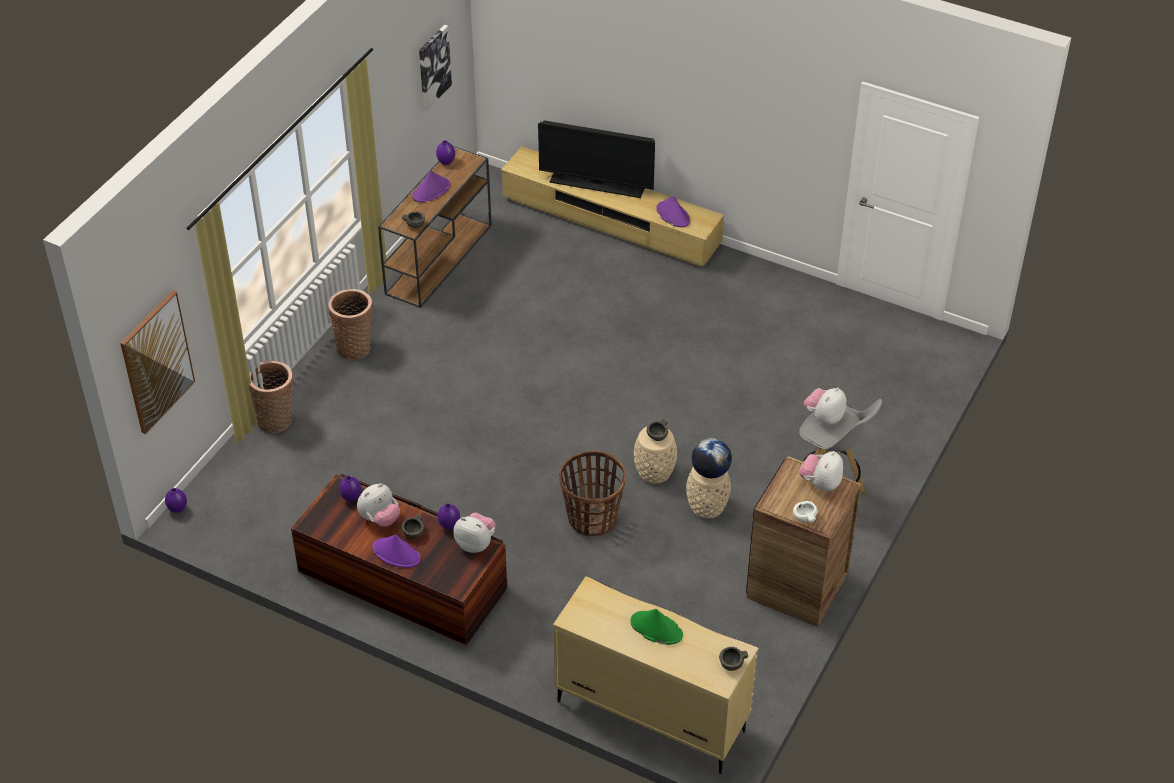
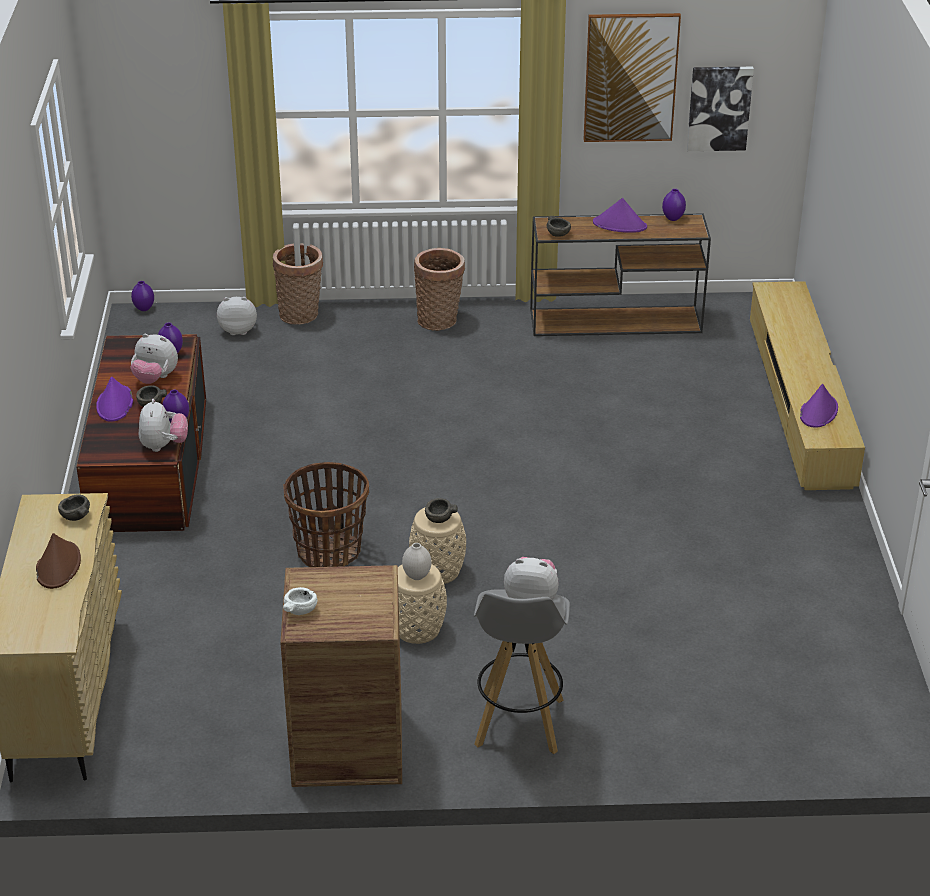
camera: 60 degrees right, 10 degrees down
picture [120,291,195,434] -> picture moved to [583,13,681,142]
television [538,120,655,198] -> none
green hat [631,609,683,645] -> brown hat [36,533,81,589]
globe [692,438,732,478] -> white vase [402,543,431,580]
grey bowl [719,647,748,671] -> grey bowl moved to [58,494,90,521]
plush toy [799,451,843,492] -> plush toy moved to [217,297,257,335]

